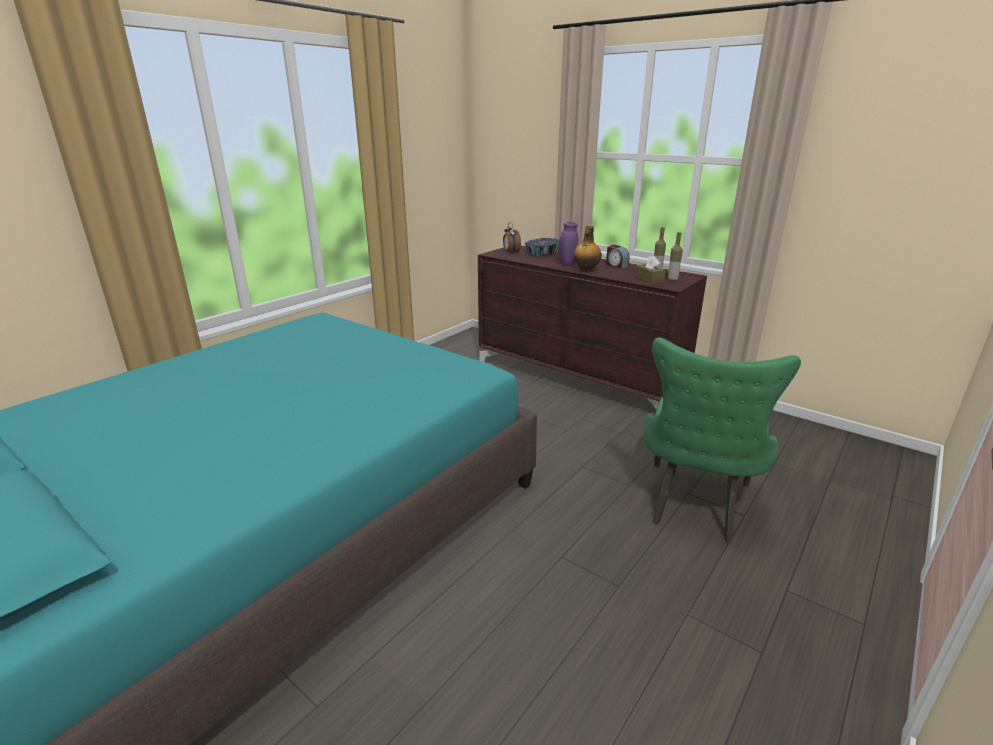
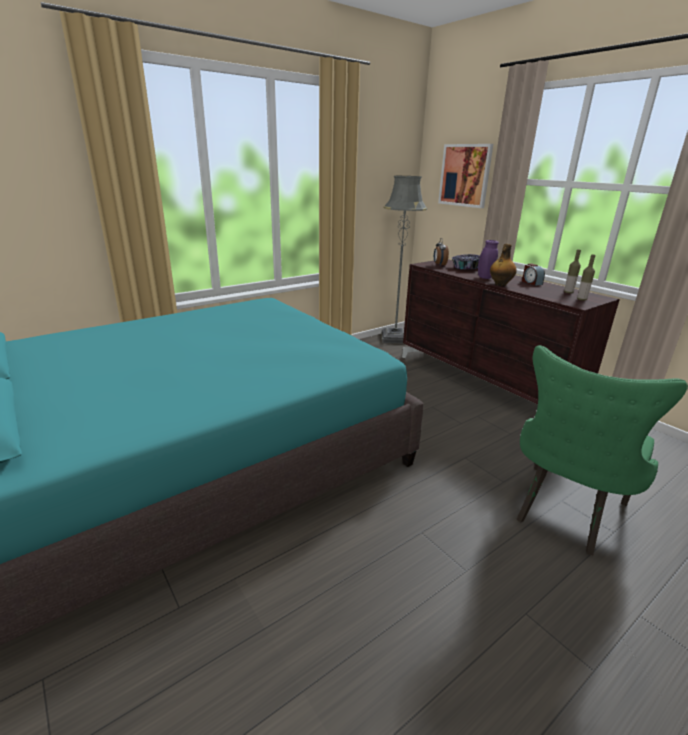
camera: 15 degrees right, 0 degrees up
brown tissue box [635,256,666,284] -> none
none -> grey floor lamp [381,176,427,344]
none -> picture [438,144,493,208]

